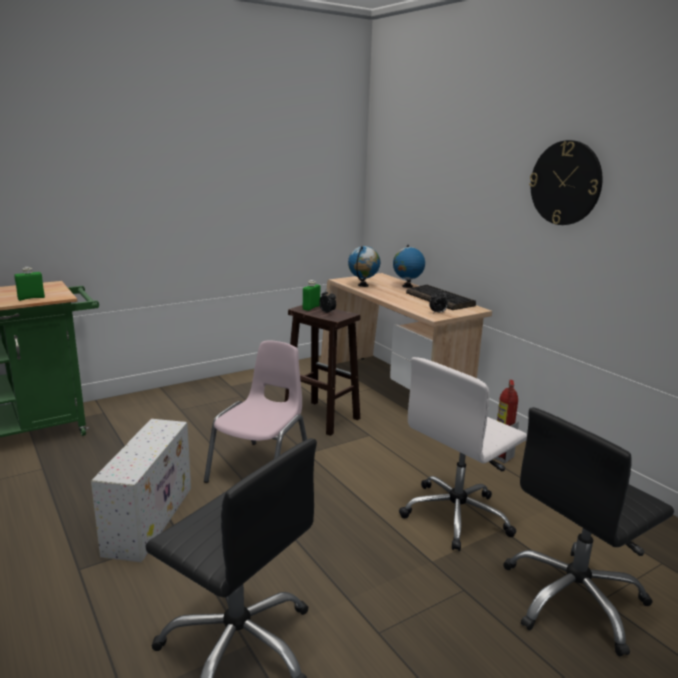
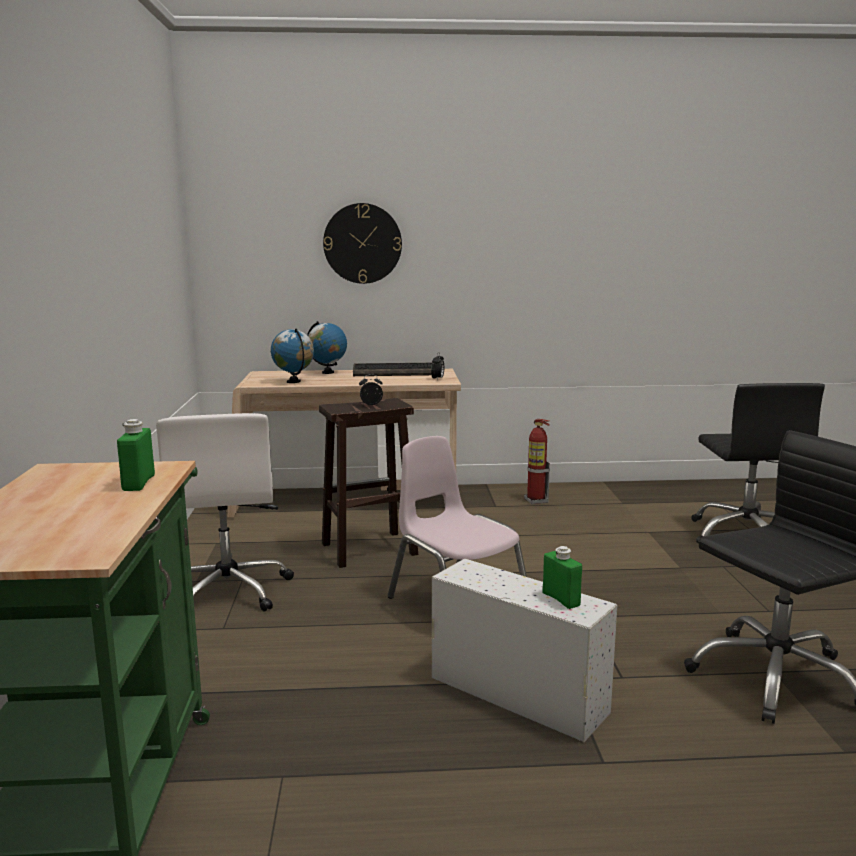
camera: 60 degrees left, 5 degrees down
green bottle [303,280,320,311] -> green bottle moved to [542,546,582,609]
white office chair [399,357,527,551] -> white office chair moved to [156,413,294,612]
wall clock [529,140,603,225] -> wall clock moved to [323,203,402,284]

